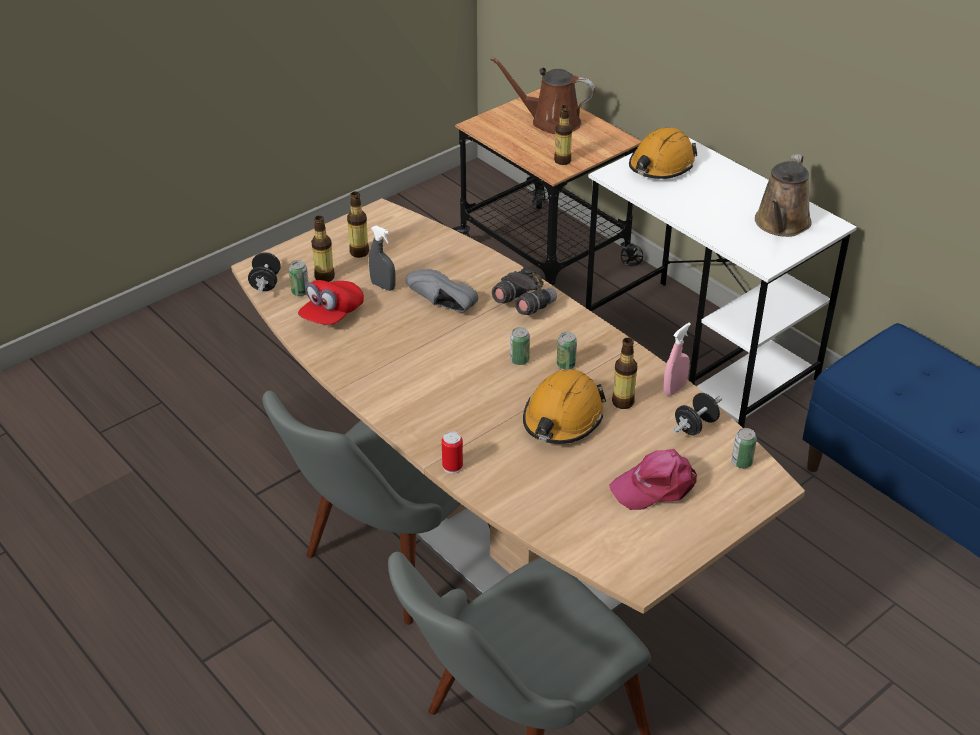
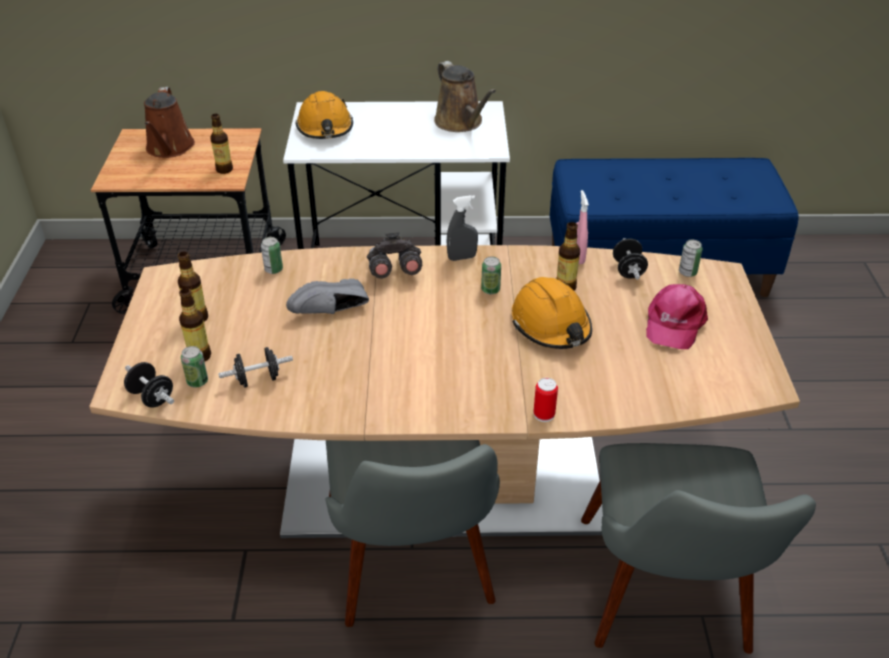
camera: 50 degrees left, 0 degrees up
red cap [298,280,364,325] -> black dumbbell [218,347,293,387]
grey spray bottle [369,226,396,291] -> grey spray bottle moved to [446,195,478,261]
brown watering can [490,57,595,134] -> brown watering can turned 60 degrees counterclockwise [144,87,195,158]
can [510,327,530,365] -> can moved to [261,237,283,274]

